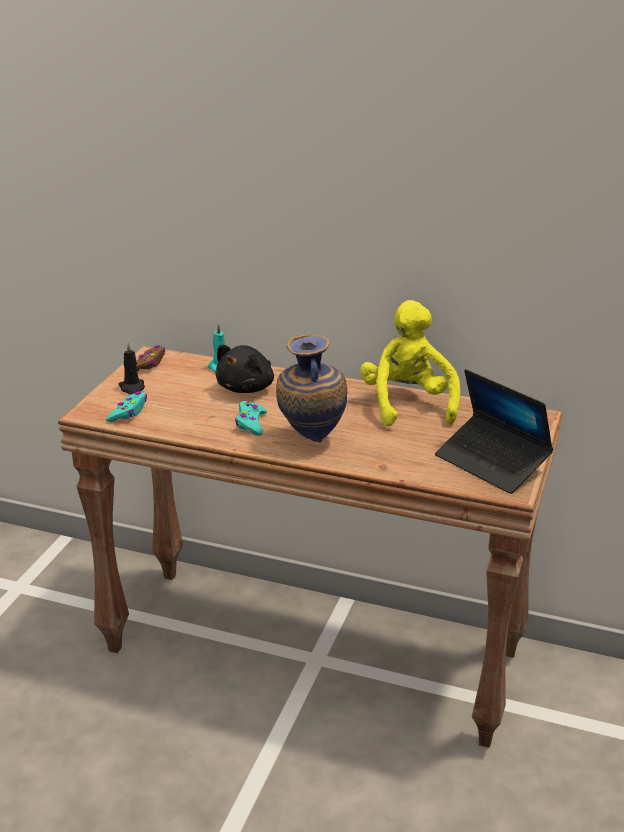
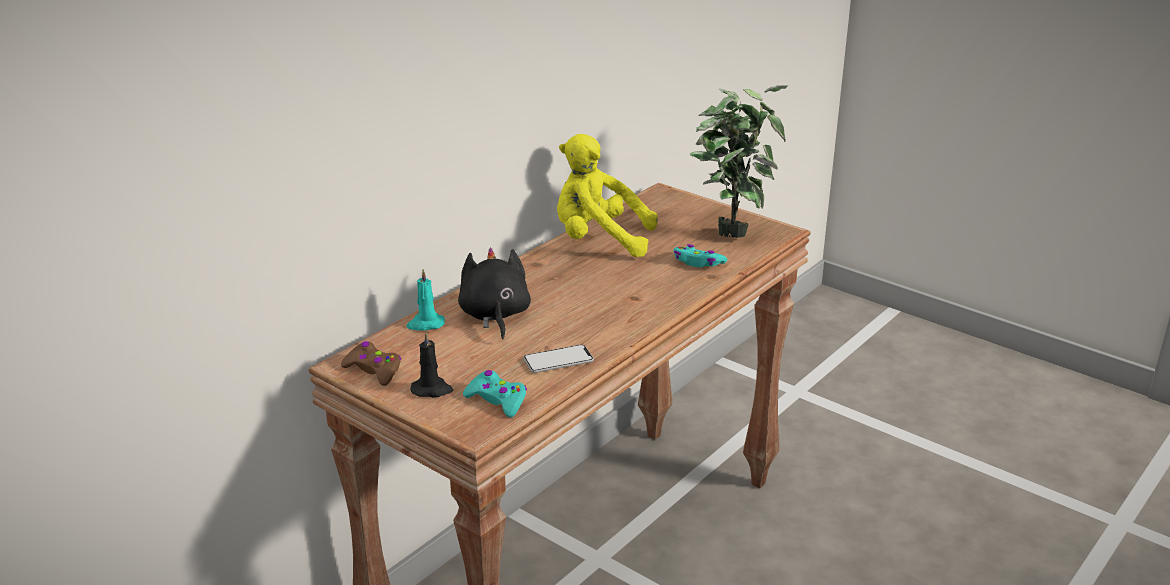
camera: 70 degrees left, 0 degrees up
black plush toy [215,345,274,393] -> black plush toy turned 150 degrees counterclockwise [458,248,531,339]
turquoise game controller [235,401,267,436] -> turquoise game controller moved to [673,244,727,267]
vase [276,334,348,442] -> none
laptop [435,369,553,494] -> potted plant [690,85,789,238]
none -> phone [523,345,594,373]

